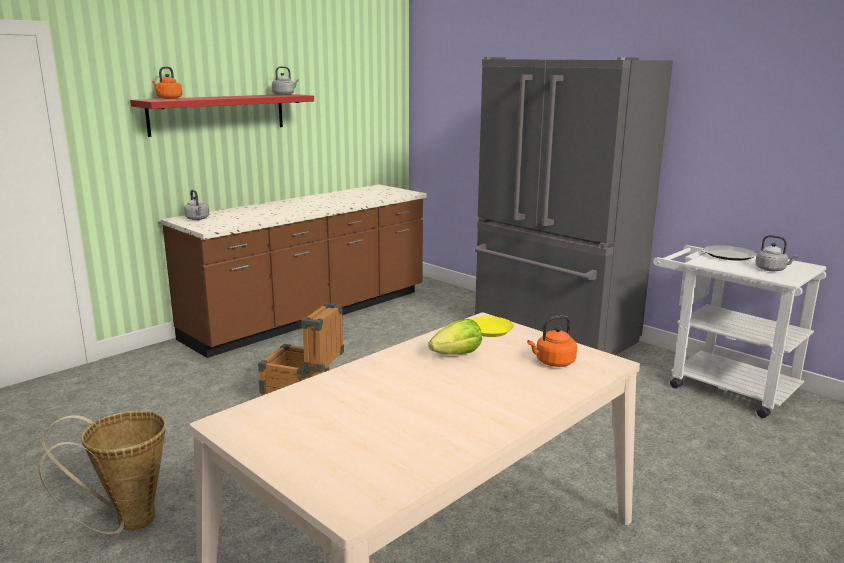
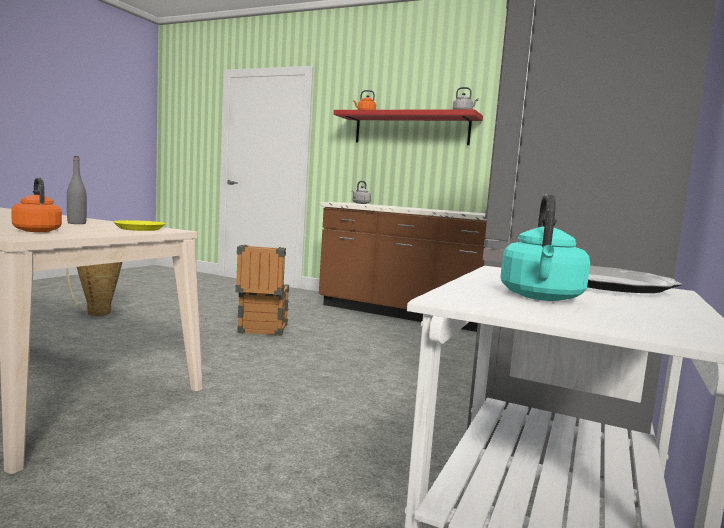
camera: 70 degrees right, 10 degrees down
lettuce [429,319,482,355] -> grey bottle [67,156,87,224]
grey kettle [755,235,798,271] -> turquoise kettle [500,194,590,301]

